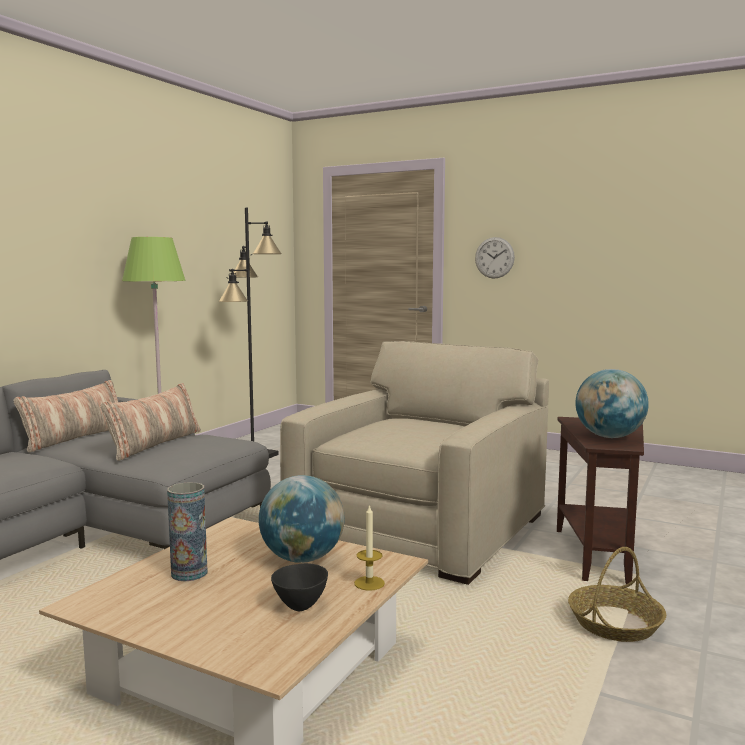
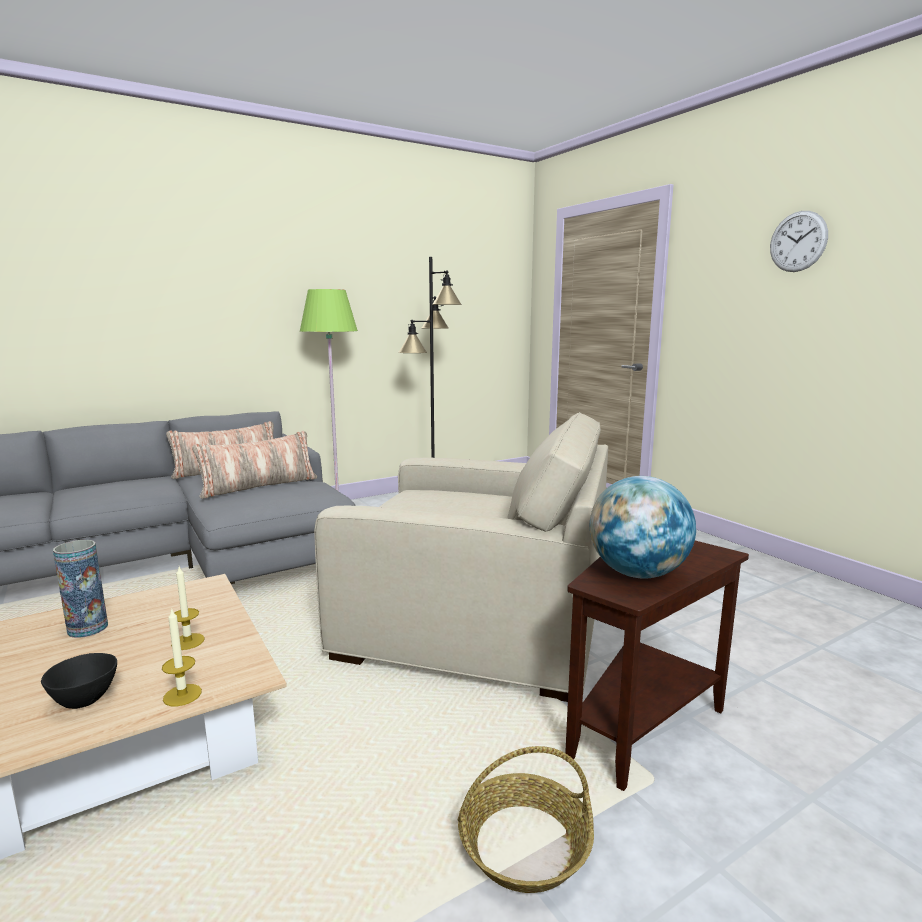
camera: 30 degrees right, 5 degrees up
globe [259,475,345,563] -> candle [171,567,205,650]
beige armchair [280,341,549,585] -> beige armchair turned 45 degrees clockwise [314,412,608,702]
wall clock [475,237,515,279] -> wall clock moved to [770,211,828,272]

